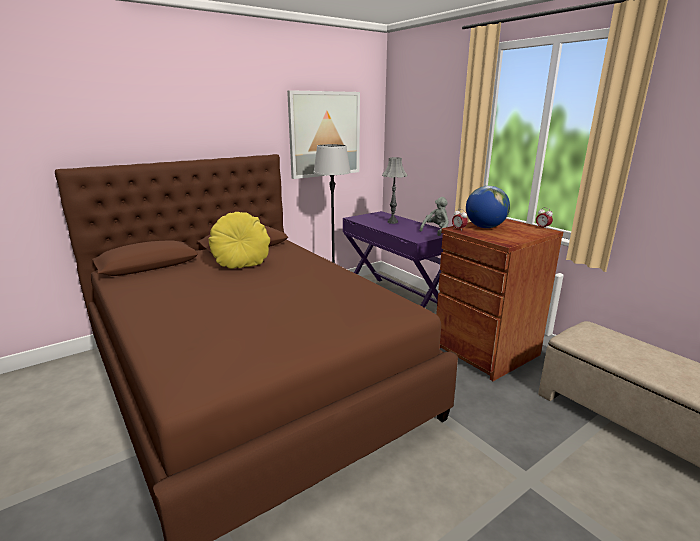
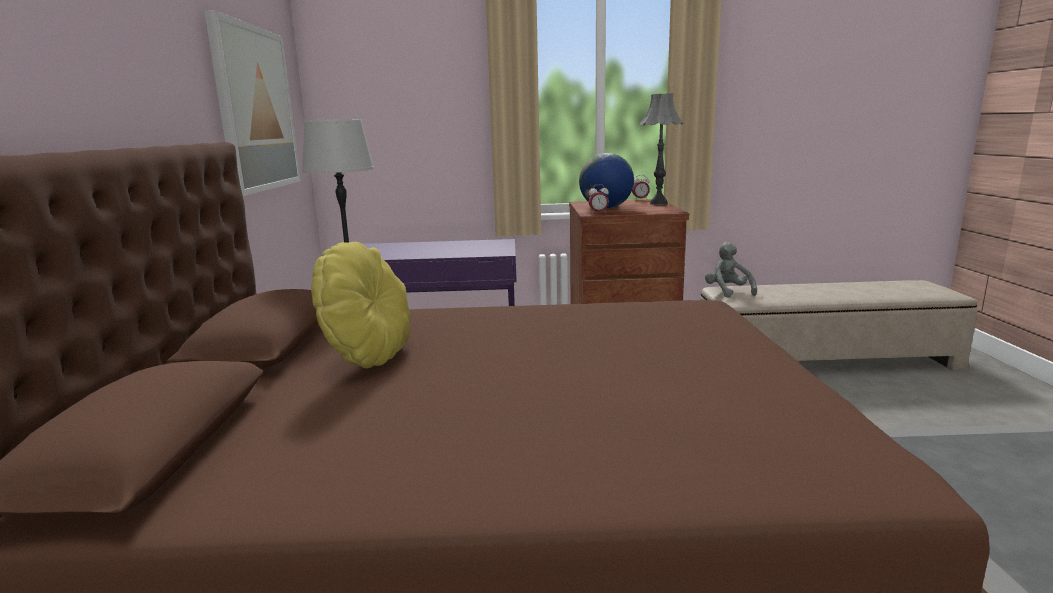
camera: 55 degrees left, 5 degrees down
grey table lamp [382,157,407,224] -> grey table lamp moved to [640,94,683,205]
grey plush toy [419,197,449,236] -> grey plush toy moved to [705,242,757,298]

